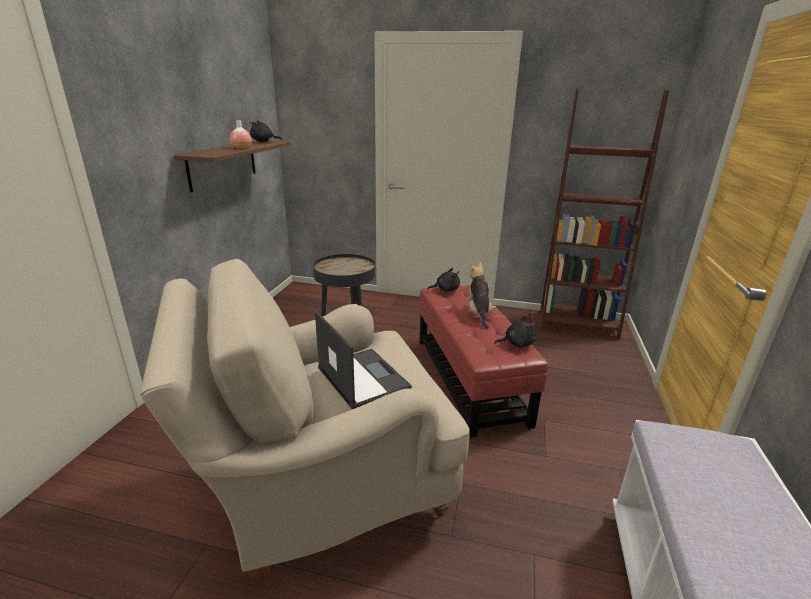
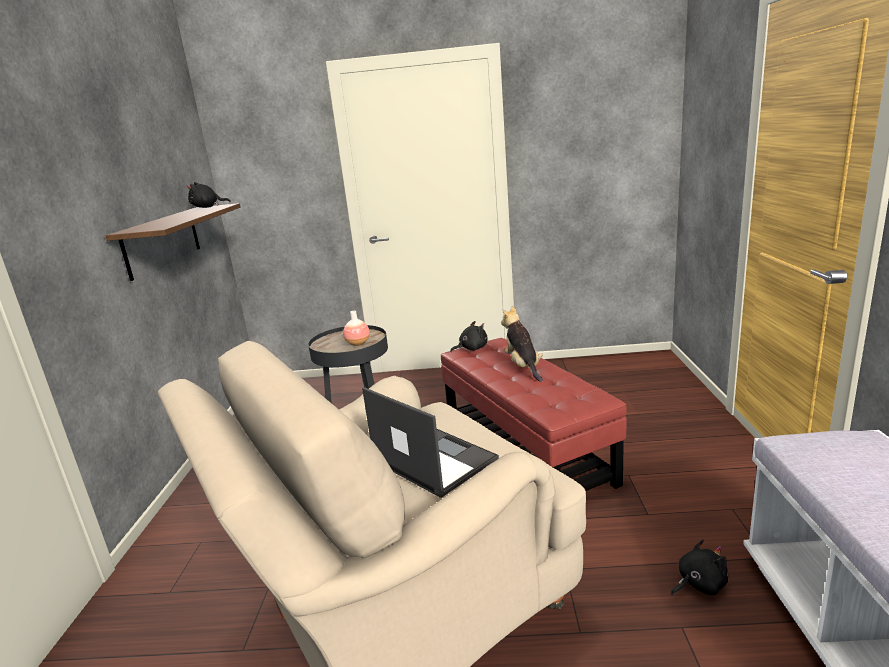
camera: 10 degrees left, 5 degrees down
vase [230,120,252,149] -> vase moved to [343,311,370,346]
black plush toy [494,316,536,348] -> black plush toy moved to [671,539,728,596]
brown bookcase [540,88,669,340] -> none

